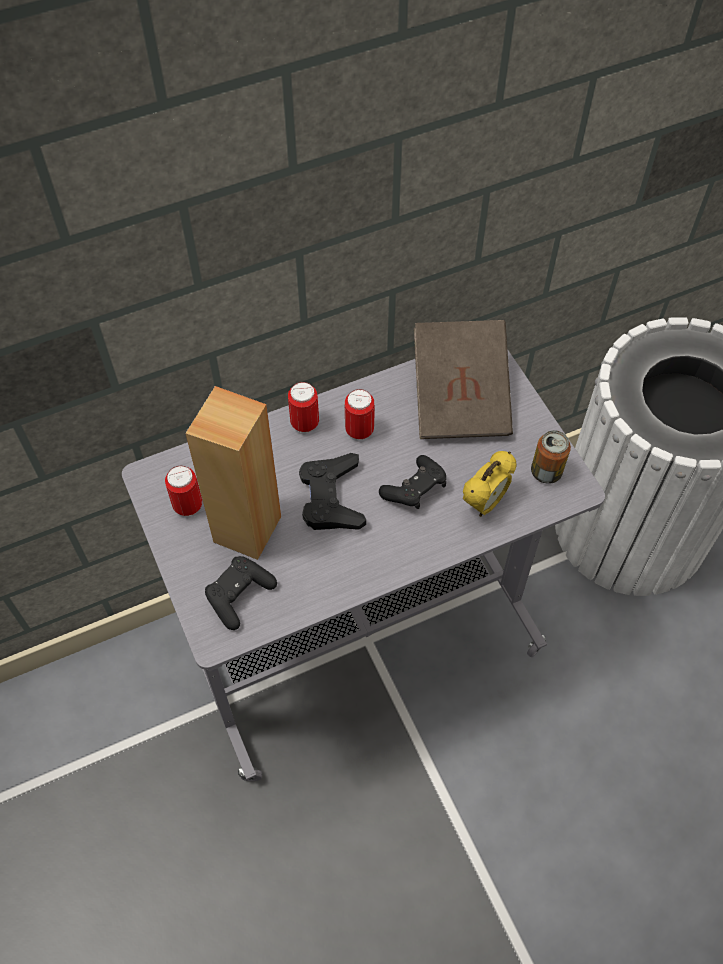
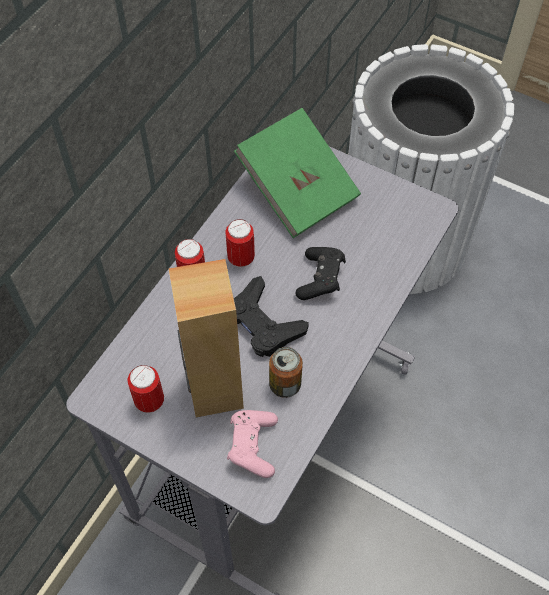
camera: 35 degrees left, 0 degrees up
black game controller [205,556,277,630] -> pink game controller [227,410,278,478]
brown book [414,320,513,439] -> green book [234,108,361,238]
alarm clock [463,451,517,517] -> none
can [531,430,571,484] -> can moved to [269,347,303,398]

